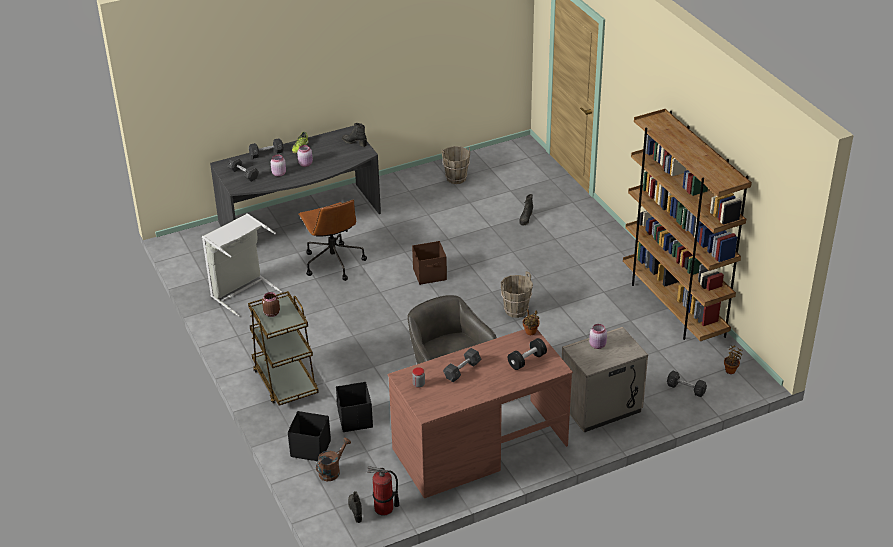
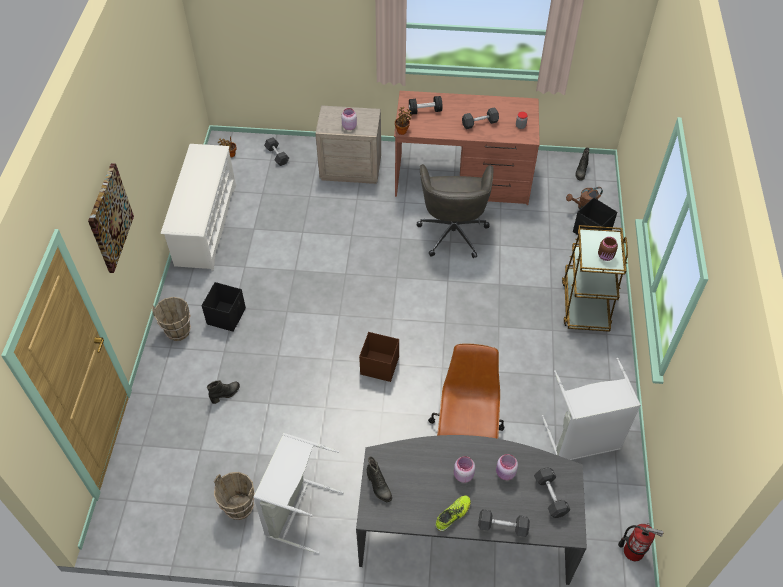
camera: 150 degrees left, 15 degrees up
black storage box [336,382,373,432] -> black storage box moved to [201,282,246,332]
fire extinguisher [367,466,399,516] -> fire extinguisher moved to [618,523,664,561]
brown bucket [501,271,533,318] -> brown bucket moved to [152,297,191,341]
brown bookcase [623,109,752,341] -> white shoe rack [161,144,236,271]
none -> picture [88,163,134,273]
none -> grey laundry basket [253,433,344,554]

